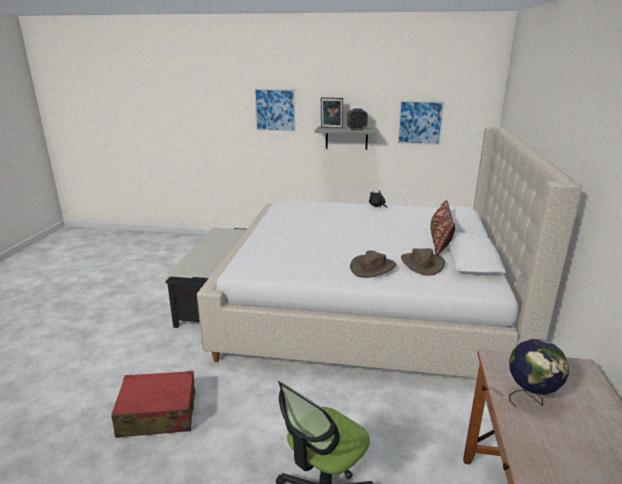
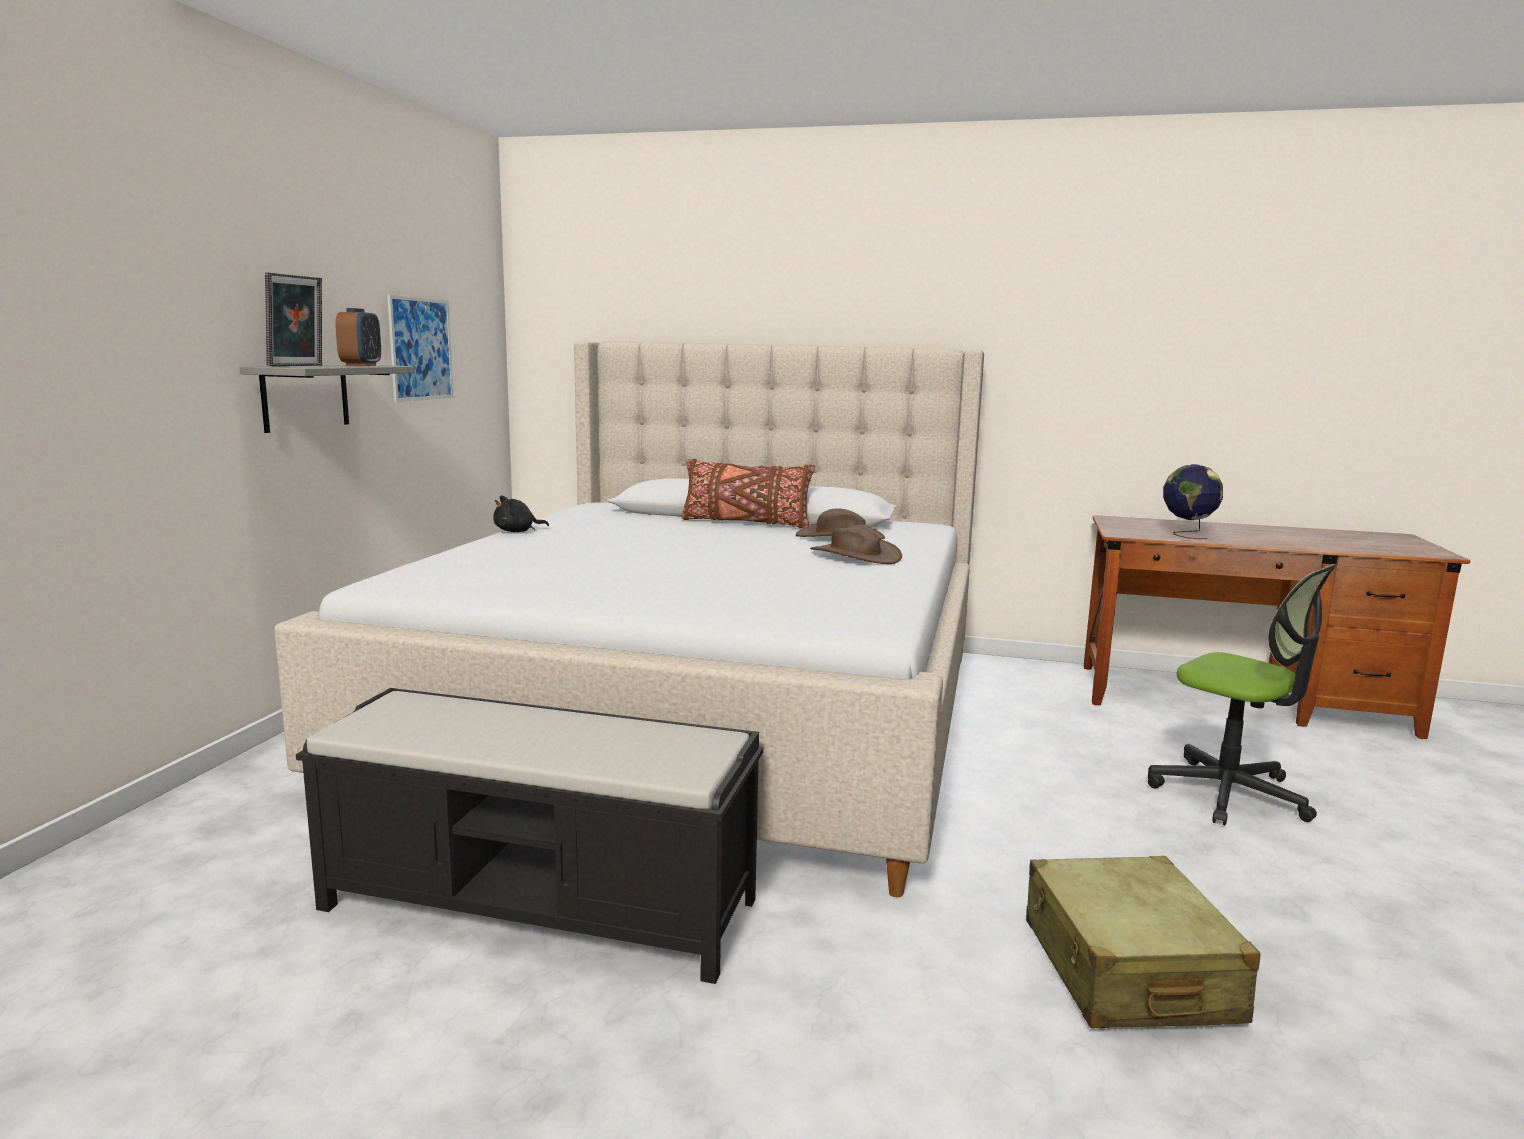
camera: 85 degrees left, 10 degrees down
red suitcase [111,371,195,438] -> beige suitcase [1026,856,1261,1028]
picture [254,88,296,132] -> none

